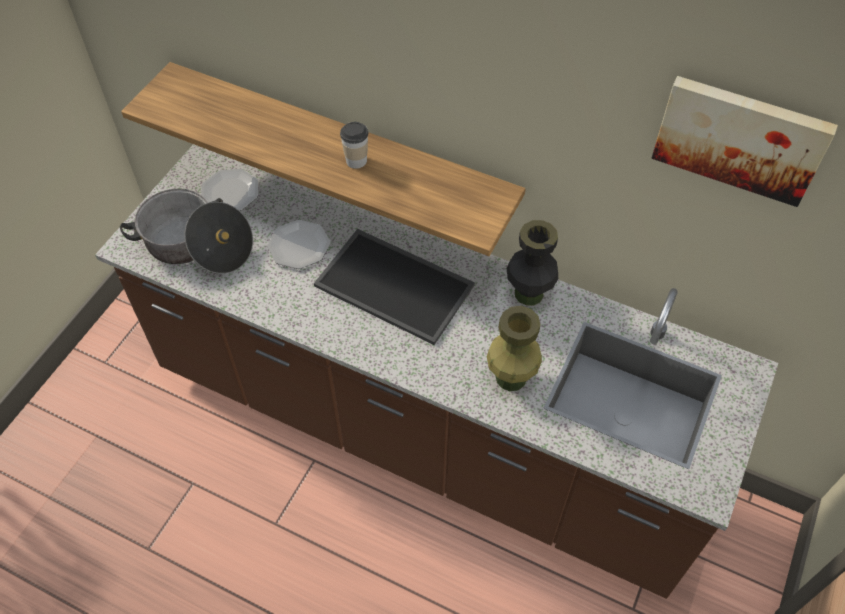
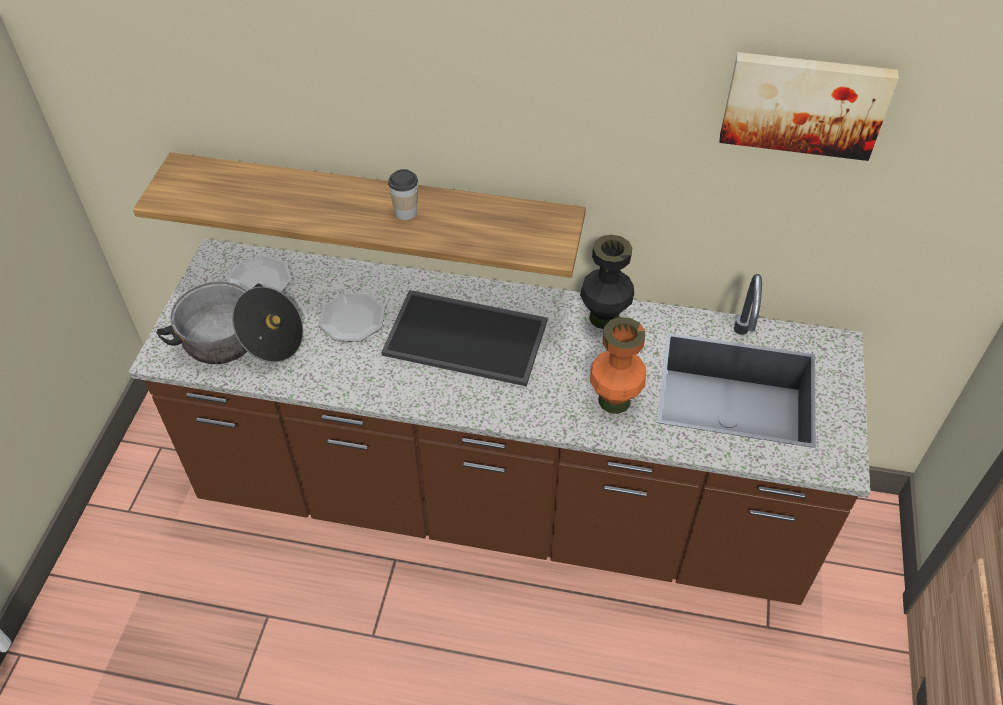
camera: 15 degrees left, 5 degrees down
green vase [487,306,542,391] -> orange vase [590,317,646,414]

